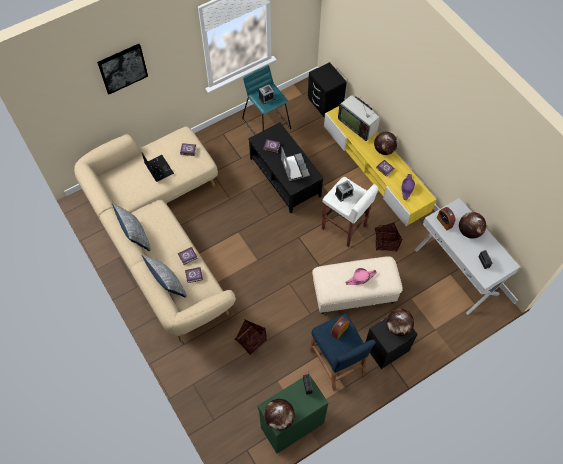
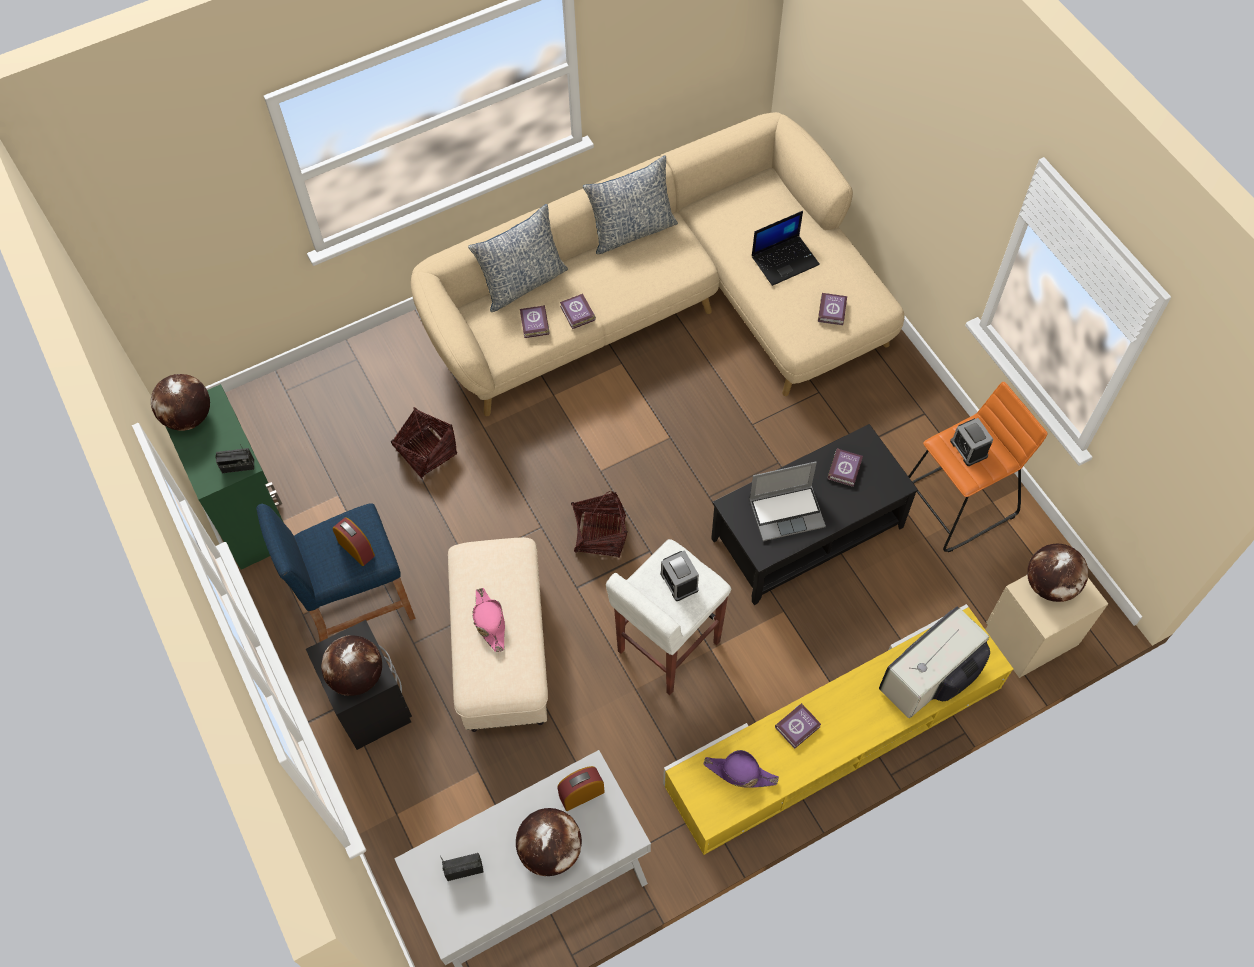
camera: 95 degrees right, 0 degrees up
picture [97,44,148,94] -> none
turquoise stool [242,65,291,135] -> orange stool [908,382,1048,552]
black nightstand [308,62,347,118] -> beige nightstand [985,575,1108,678]
globe [374,132,398,155] -> globe moved to [1027,544,1088,602]
basket [375,222,403,252] -> basket moved to [571,491,627,558]

